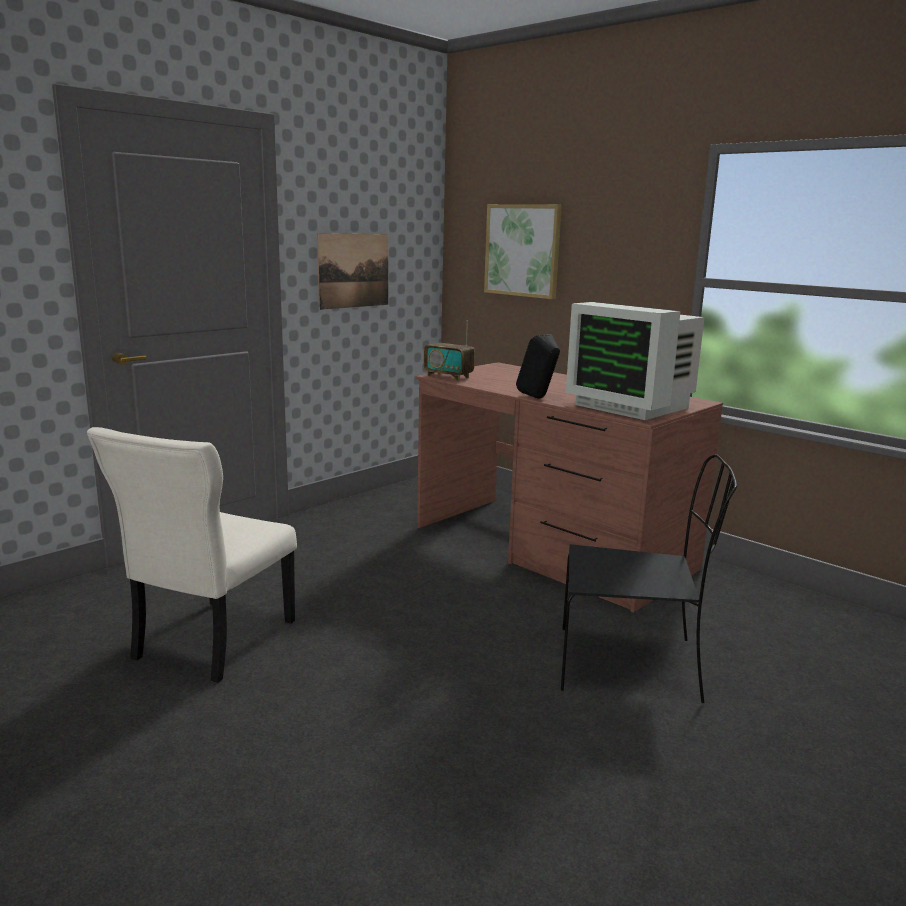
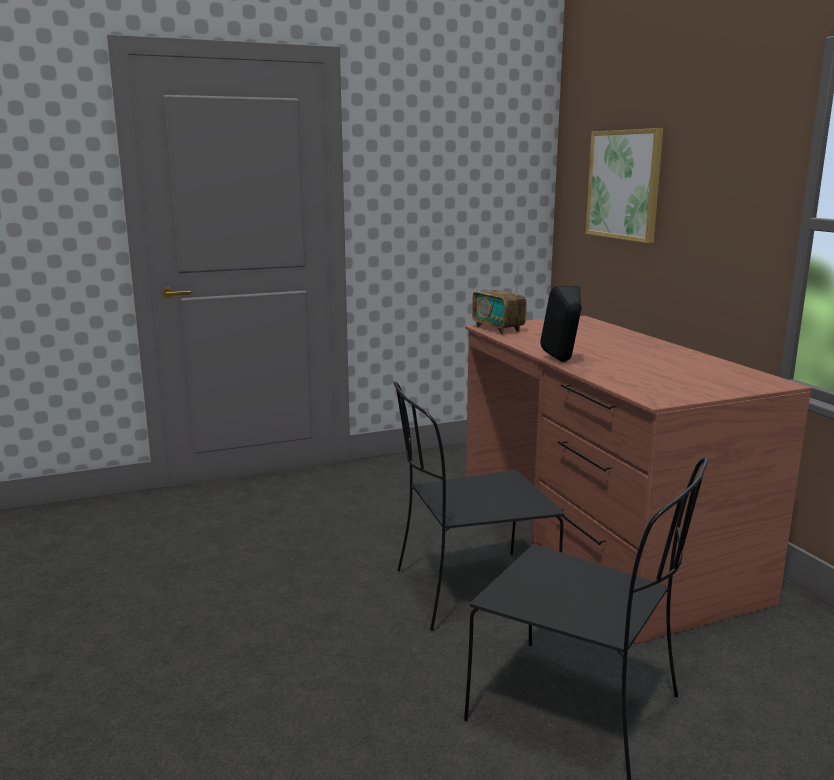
camera: 25 degrees right, 0 degrees up
beige chair [87,427,297,683] -> none
picture [317,233,388,310] -> none
monitor [566,302,705,420] -> none
none -> black chair [393,381,565,631]

